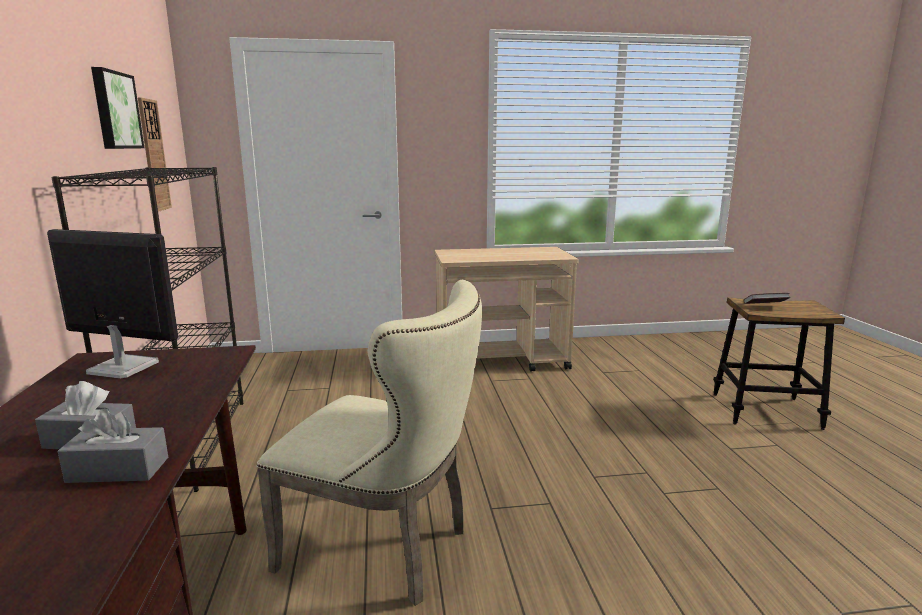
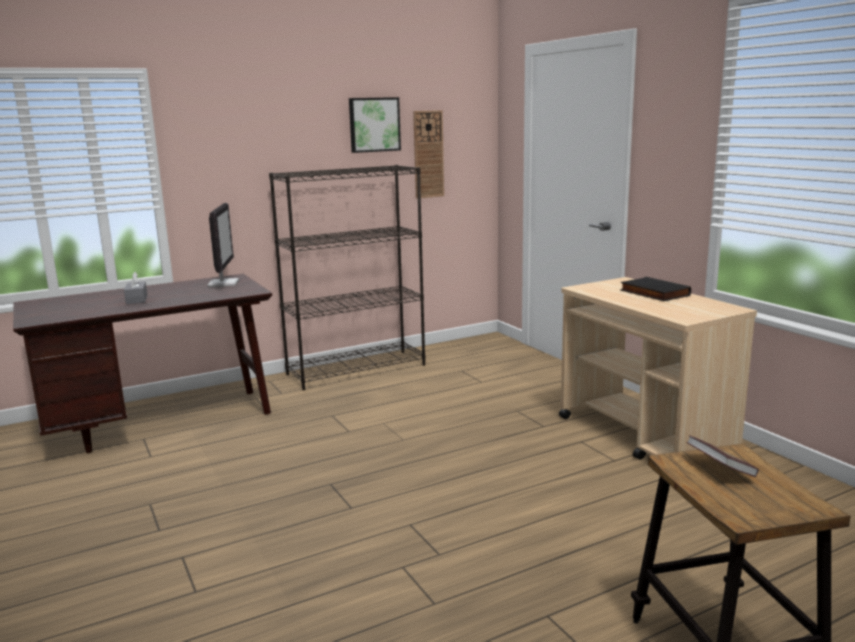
camera: 70 degrees right, 0 degrees up
grey tissue box [57,408,168,483] -> none
beige chair [257,280,482,606] -> none
none -> black book [620,277,691,301]

